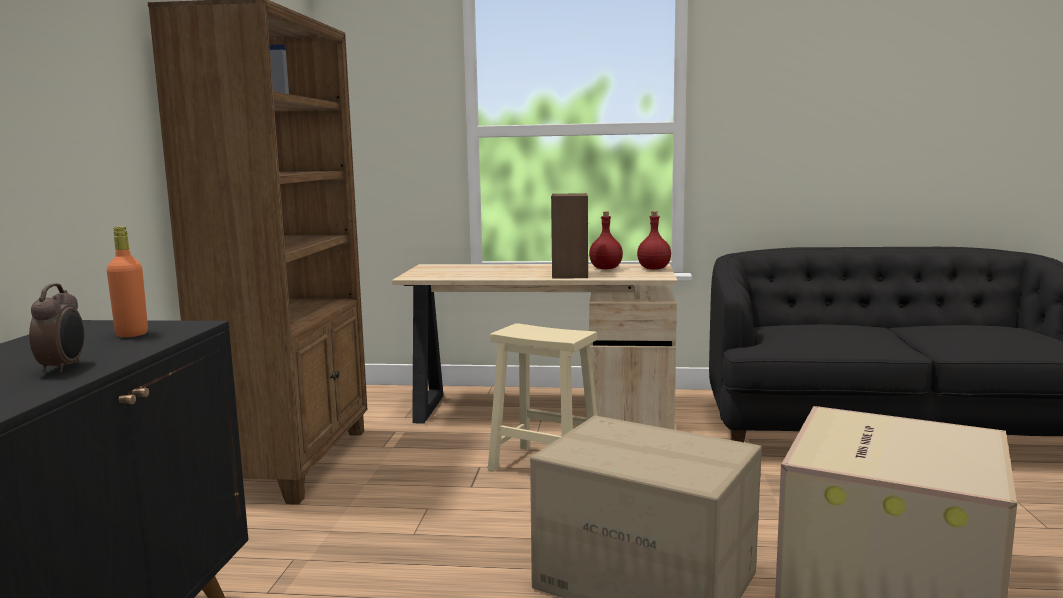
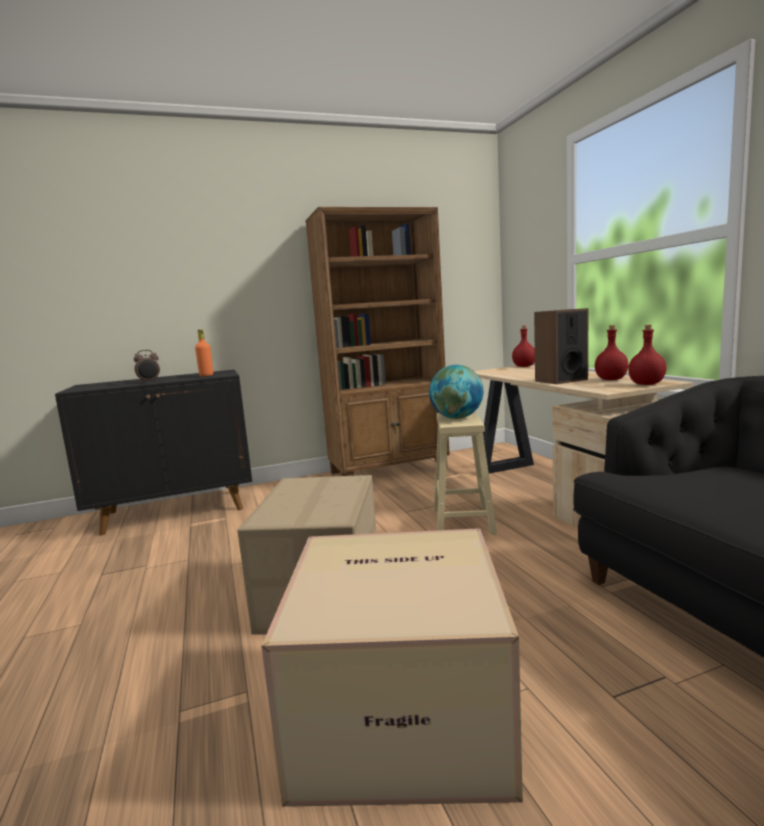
camera: 65 degrees right, 0 degrees up
none -> globe [429,365,483,419]
none -> red bottle [512,325,535,367]

